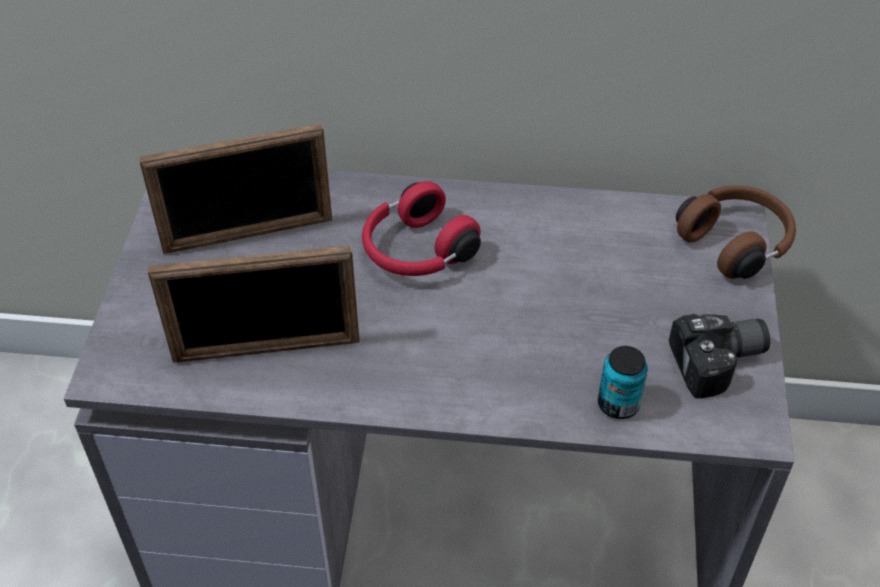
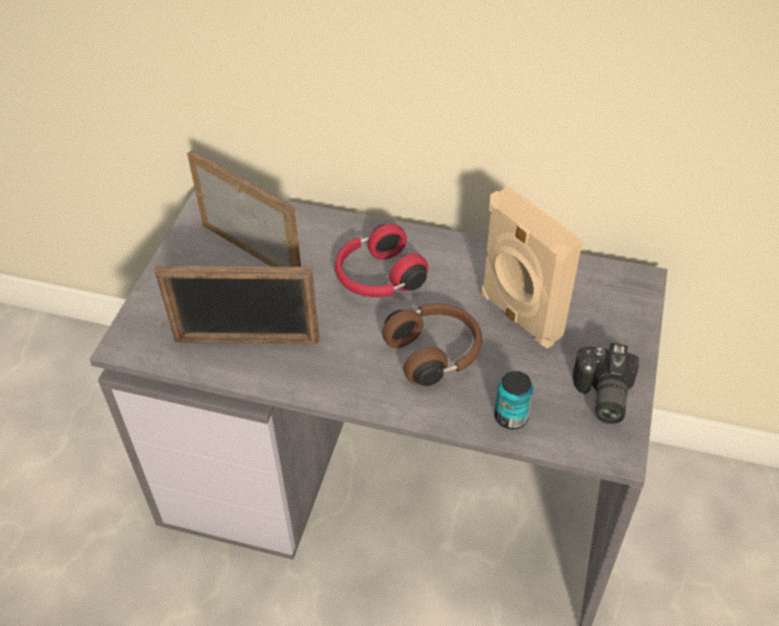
camera: 10 degrees right, 0 degrees up
picture frame [139,123,332,254] -> picture frame turned 135 degrees counterclockwise [187,150,301,267]
camera [669,314,770,398] -> camera turned 105 degrees clockwise [573,343,639,424]
brown headphones [676,186,796,279] -> brown headphones moved to [382,303,482,386]
none -> beige speaker [481,186,583,348]

